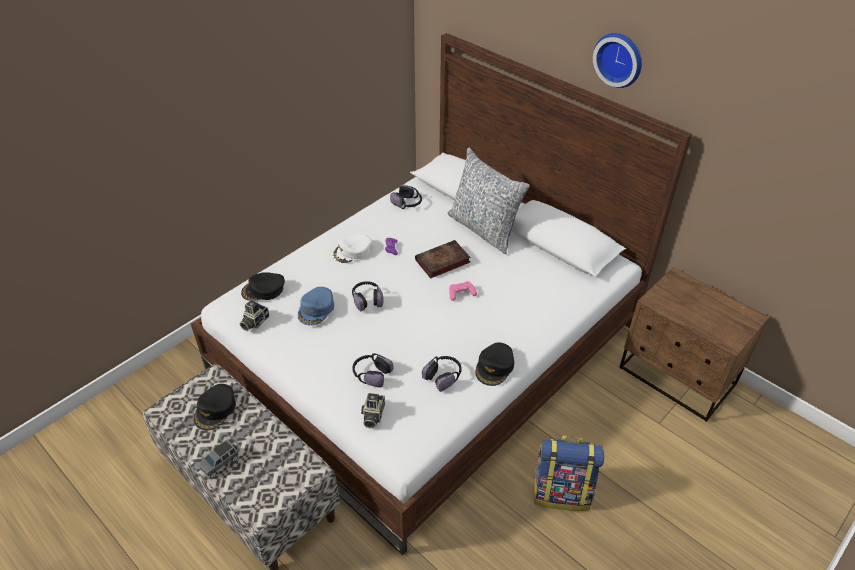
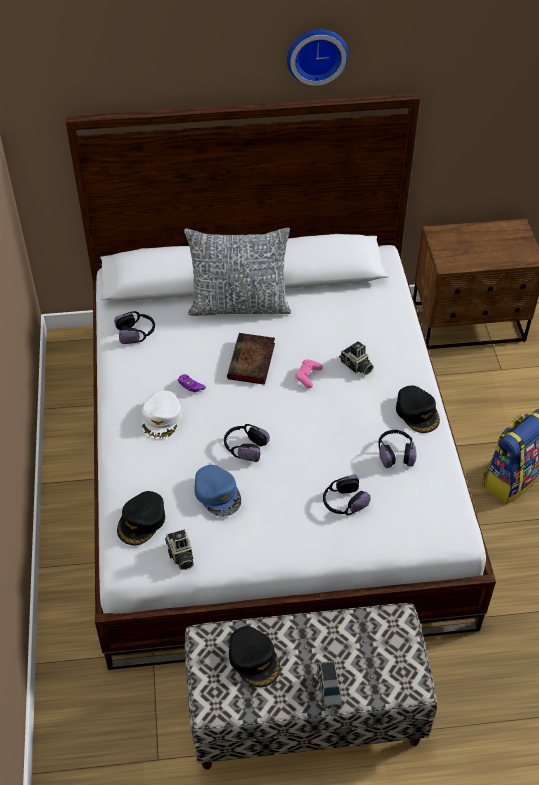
camera: 50 degrees left, 5 degrees up
camera [361,393,385,429] -> camera moved to [339,341,374,375]

